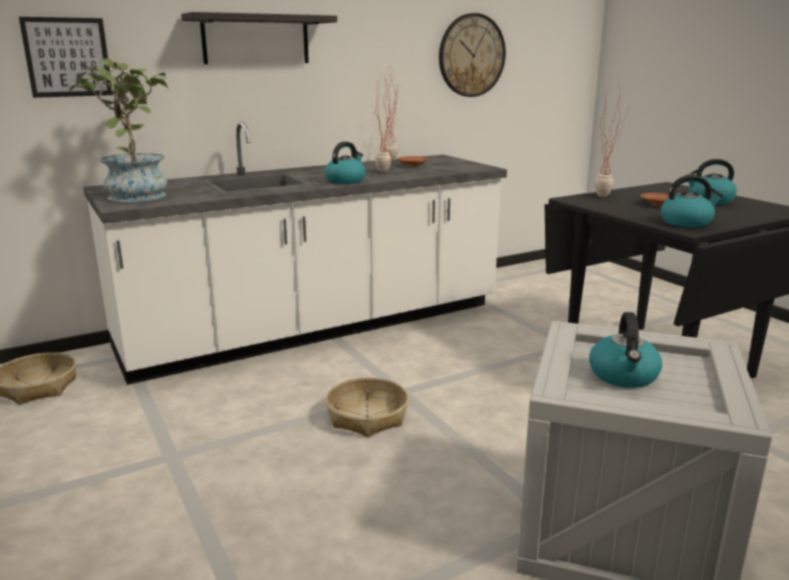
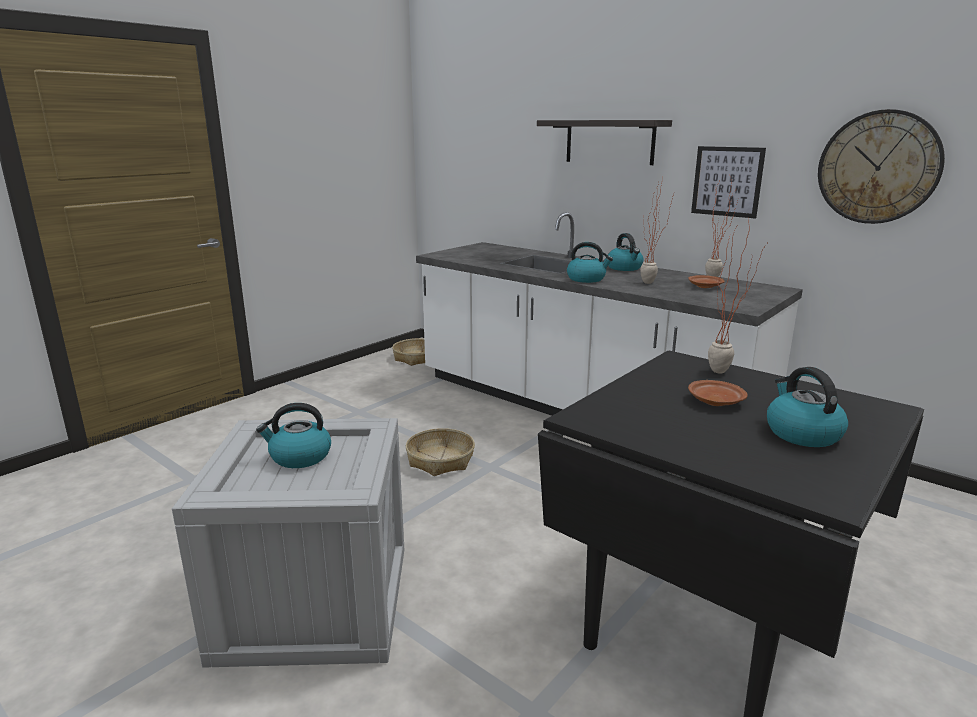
camera: 70 degrees right, 0 degrees up
picture [19,17,113,98] -> picture moved to [691,146,766,219]
potted plant [69,58,169,202] -> none
kettle [661,175,723,227] -> kettle moved to [608,233,644,271]

